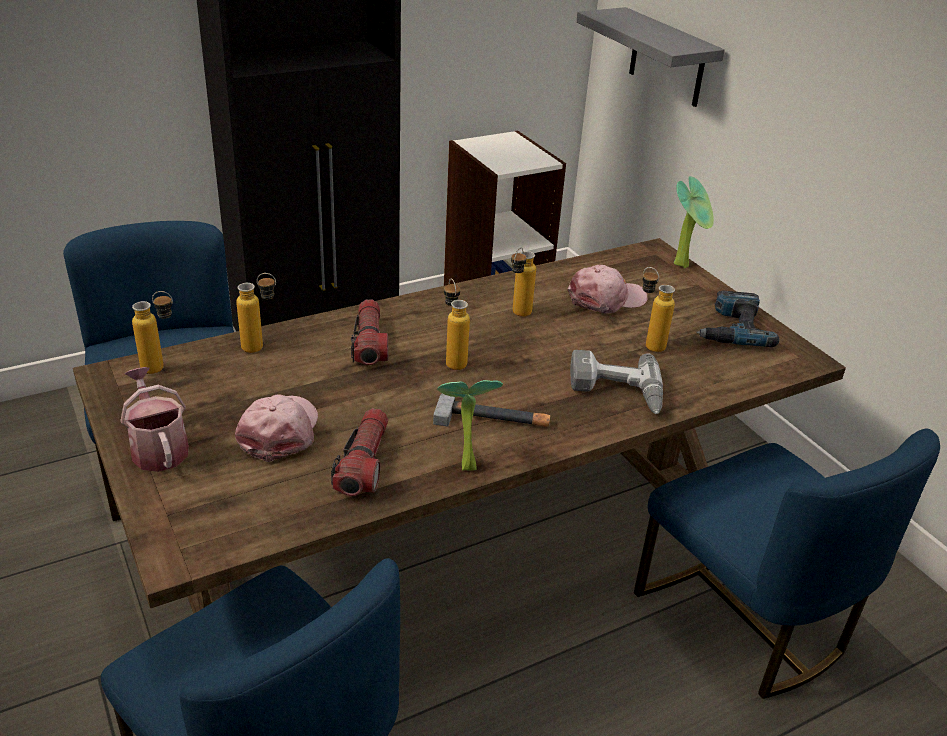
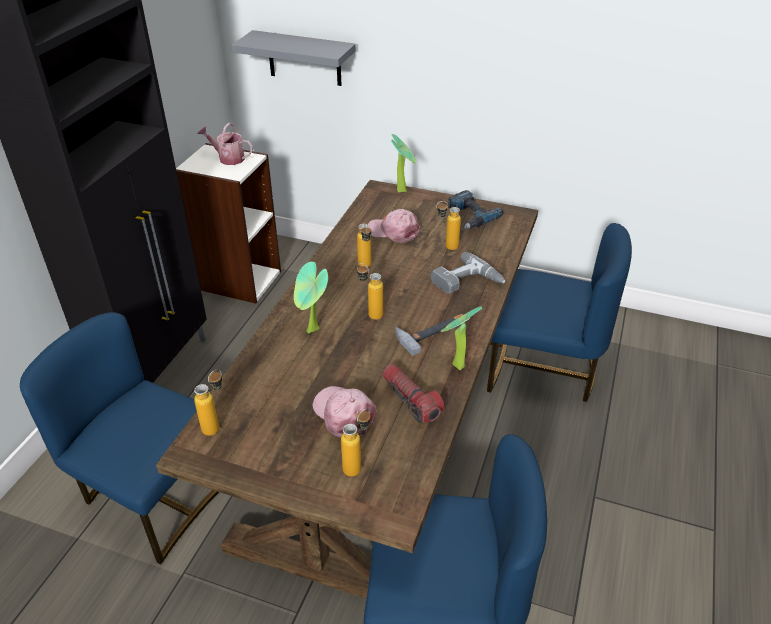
camera: 40 degrees left, 5 degrees up
watering can [120,367,189,472] -> watering can moved to [198,123,253,165]
bottle [236,273,276,353] -> bottle moved to [341,409,370,477]
flashlight [351,299,388,365] -> potted plant [294,262,328,333]
pink cap [567,265,647,314] -> pink cap turned 90 degrees counterclockwise [368,209,421,243]

